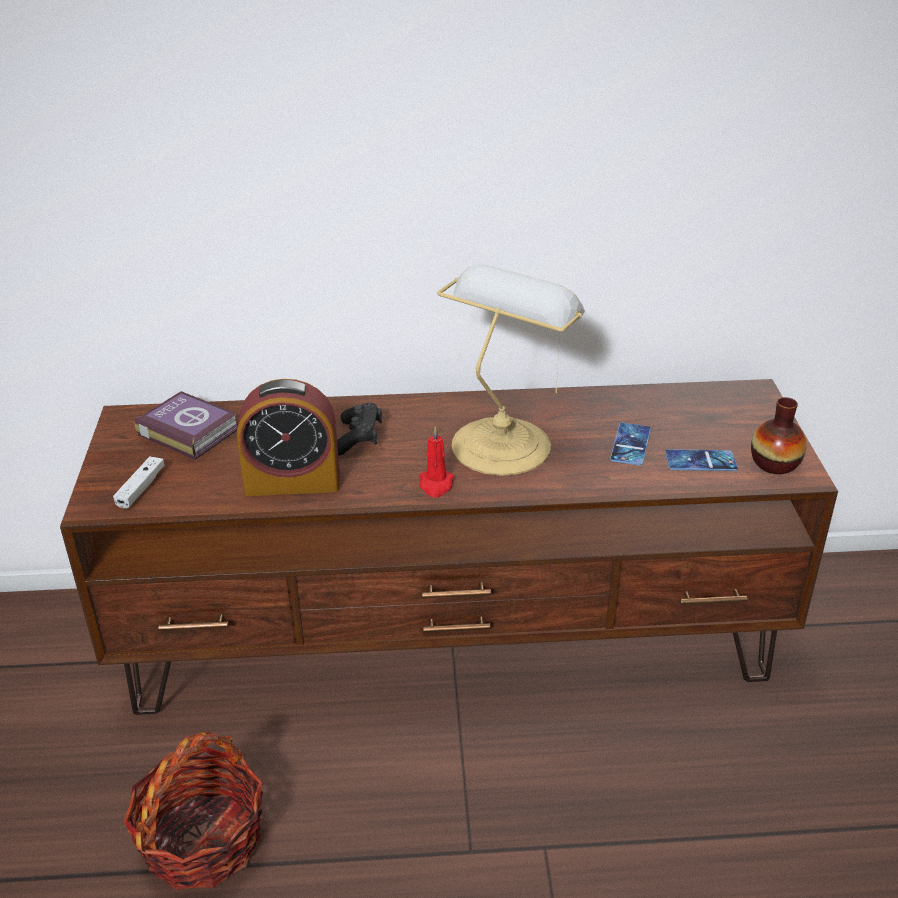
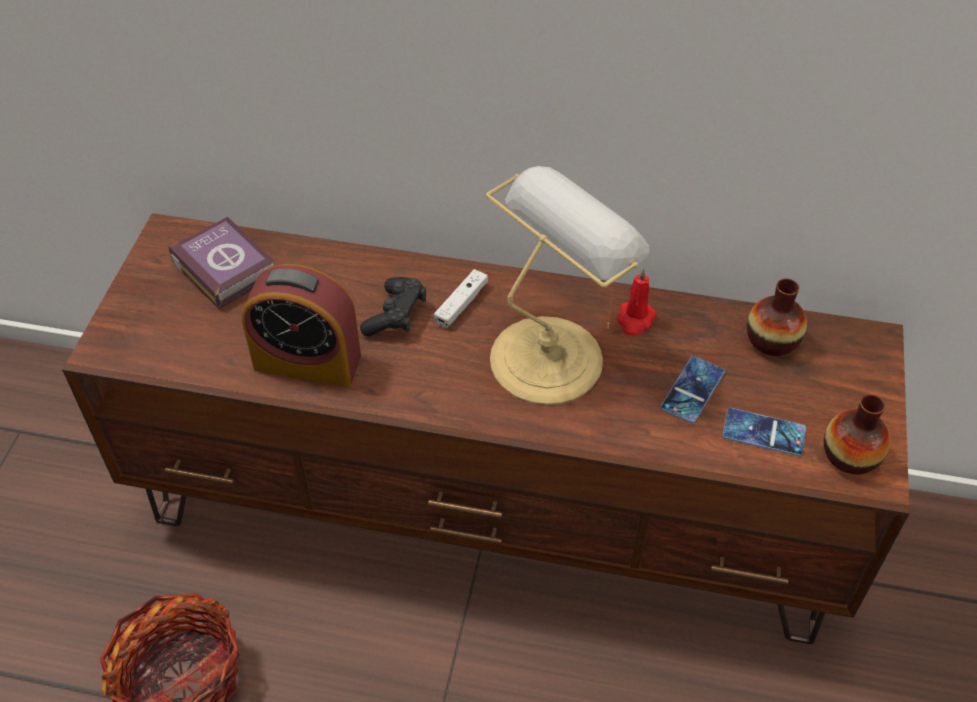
camera: 15 degrees right, 15 degrees up
white game controller [113,456,165,509] -> white game controller moved to [434,269,488,328]
red candle [420,426,454,498] -> red candle moved to [618,268,656,336]
none -> vase [747,279,807,356]

